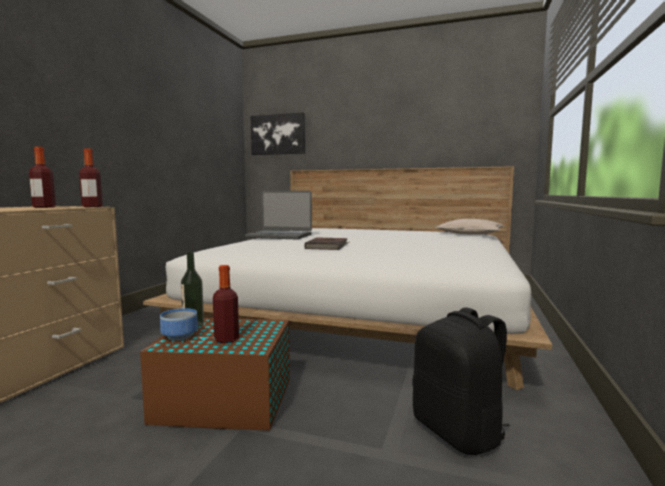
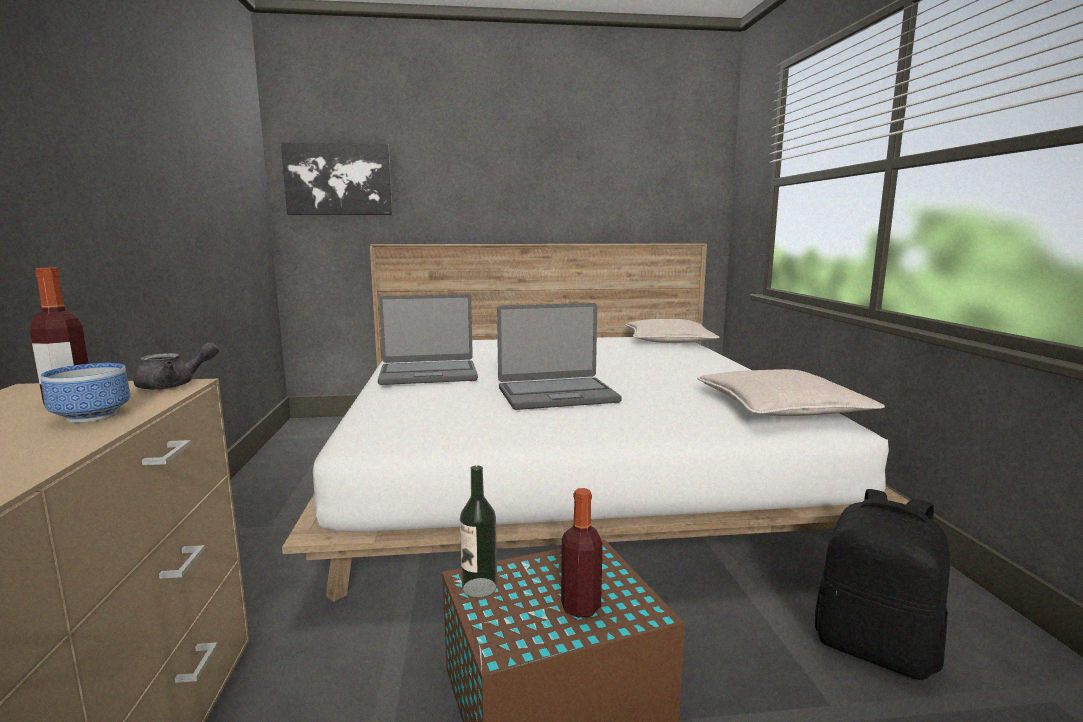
camera: 25 degrees left, 5 degrees up
bottle [79,148,103,207] -> grey teapot [133,342,219,390]
bowl [160,308,198,341] -> bowl moved to [40,363,130,423]
brown book [305,237,349,250] -> laptop [497,303,622,410]
none -> beige pillow [697,369,885,416]

